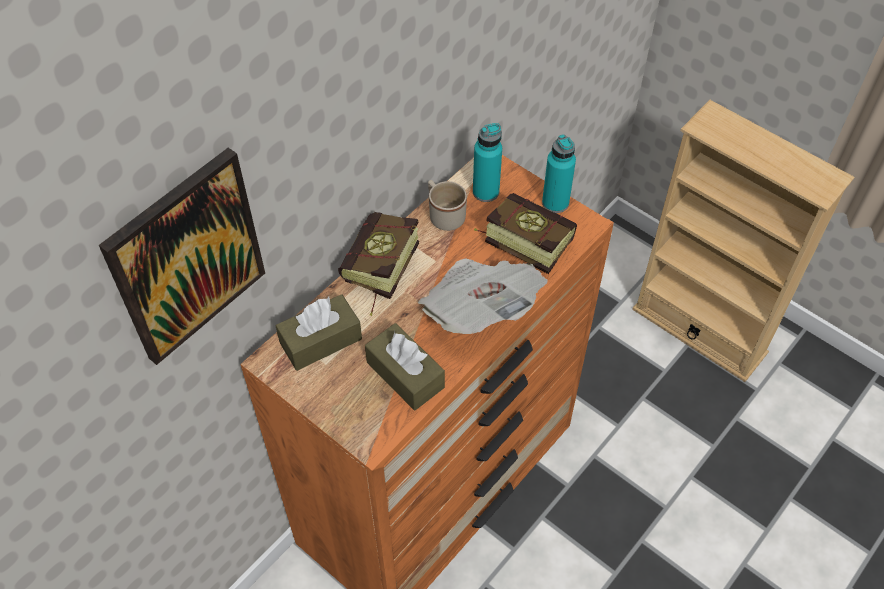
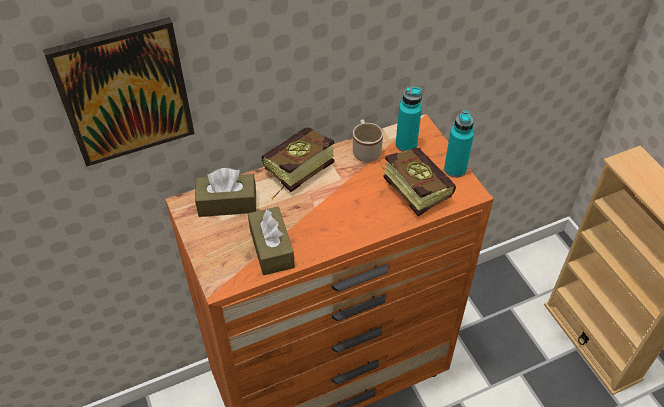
camera: 25 degrees right, 5 degrees down
newspaper [418,259,547,334] -> none

